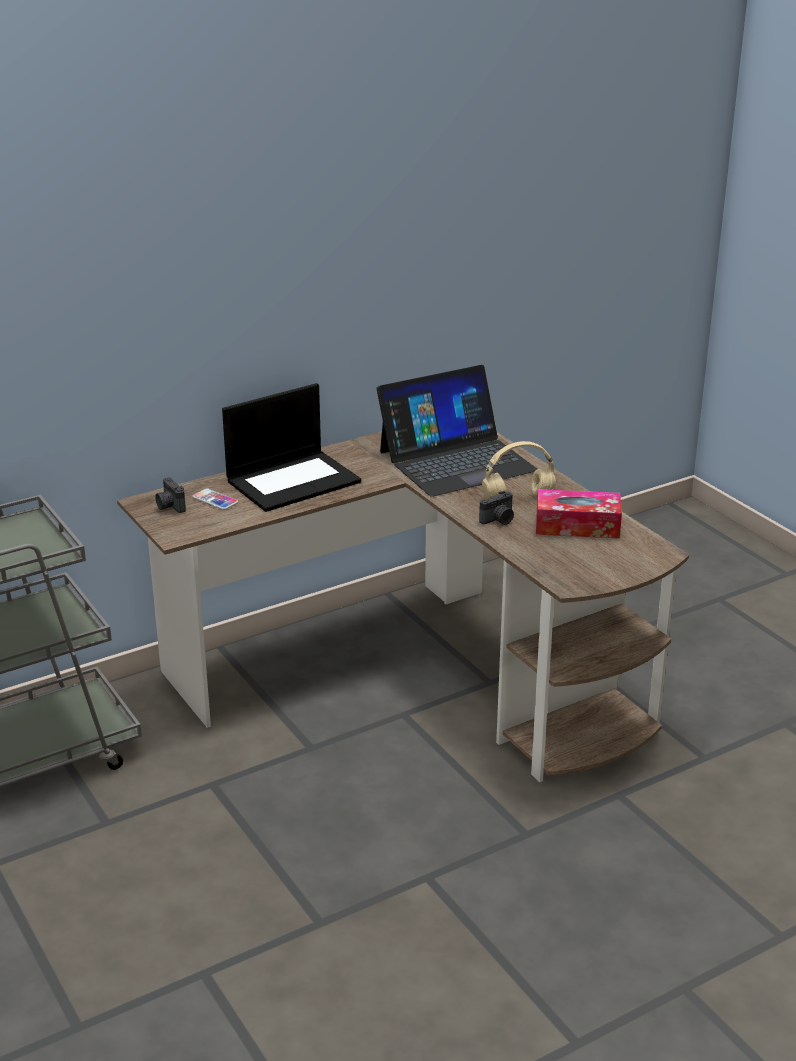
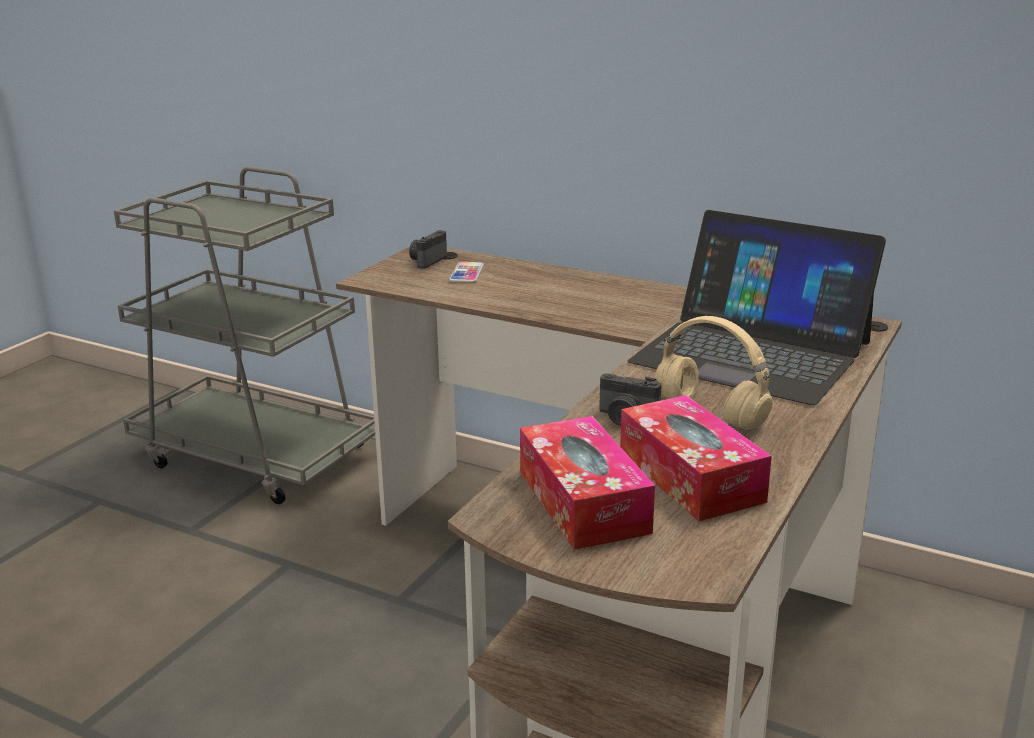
camera: 60 degrees right, 5 degrees down
laptop [222,383,361,512] -> none
none -> tissue box [520,416,655,550]

